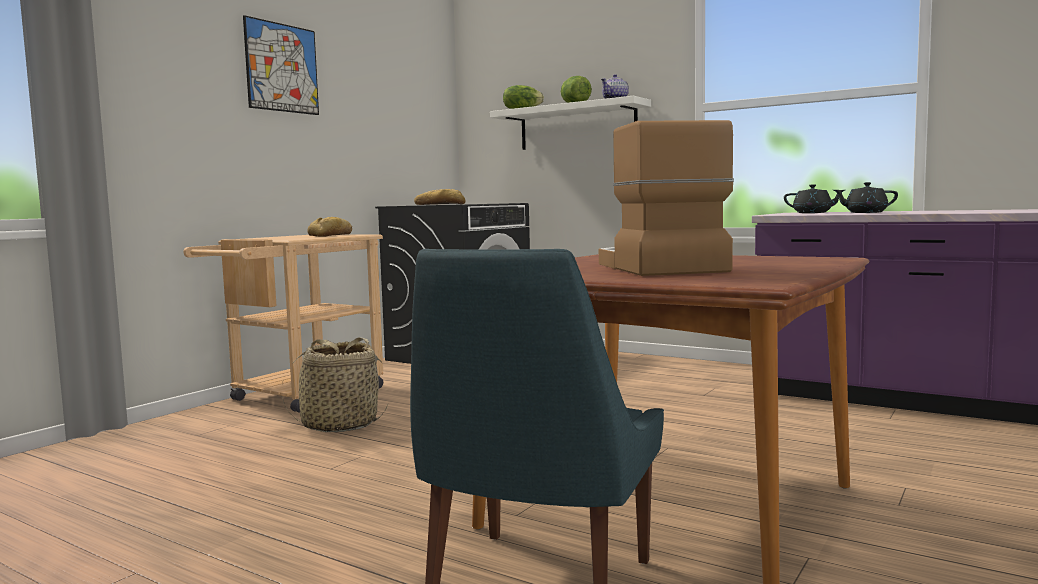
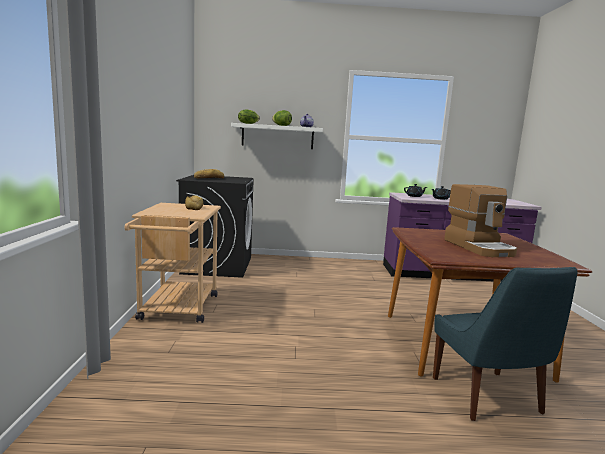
camera: 35 degrees left, 5 degrees up
picture [243,15,319,115] -> none
basket [282,337,388,432] -> none
coffee machine [599,120,734,276] -> coffee machine turned 150 degrees counterclockwise [444,184,517,257]

